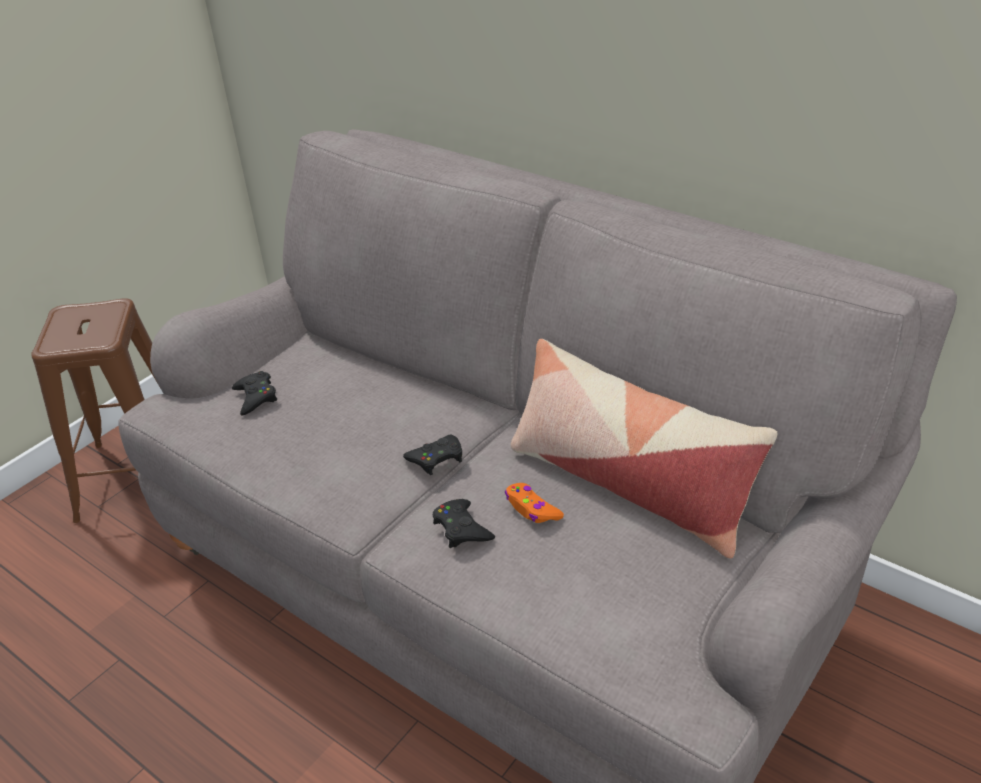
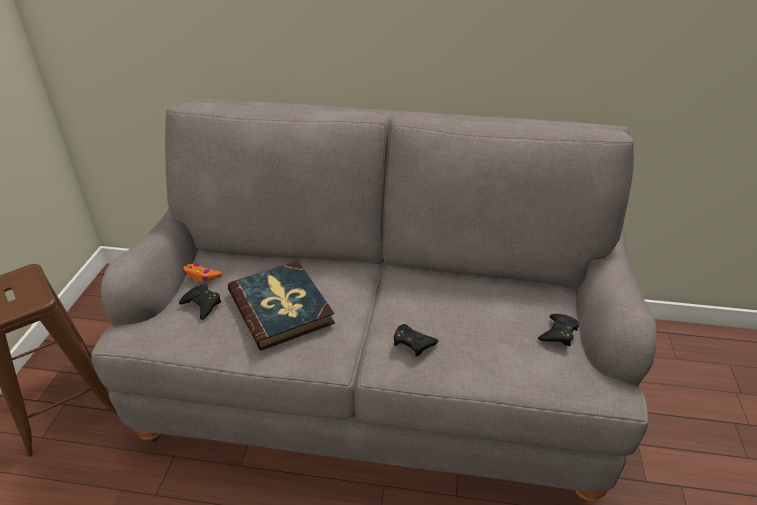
camera: 30 degrees left, 0 degrees up
black game controller [403,435,462,475] -> black game controller moved to [538,314,579,346]
orange game controller [505,483,564,523] -> orange game controller moved to [183,263,223,282]
pillow [511,339,778,559] -> none
none -> book [228,261,335,350]

